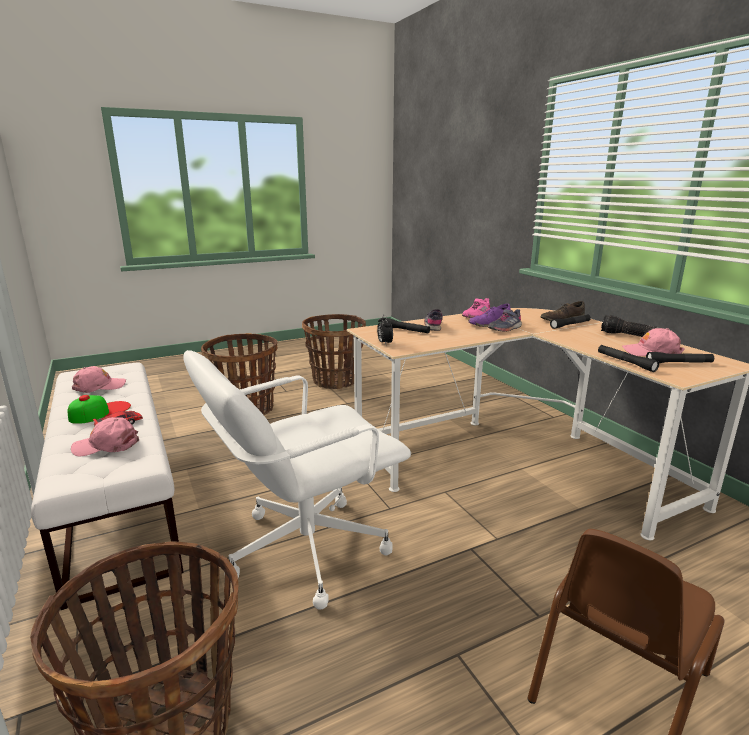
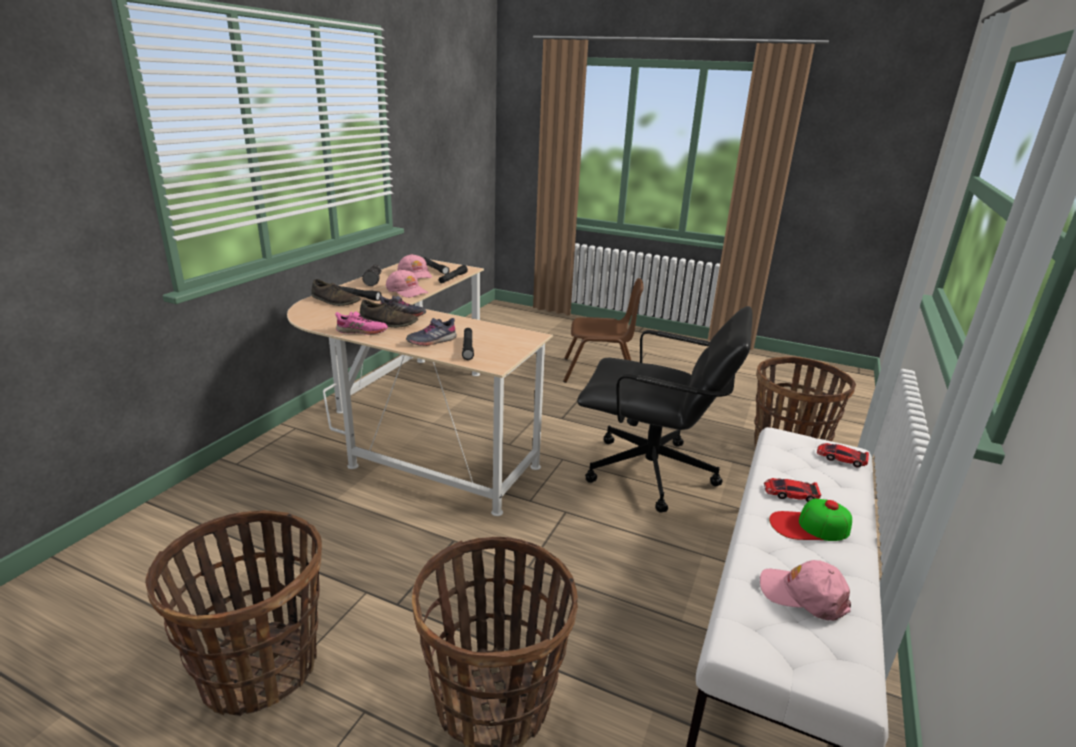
camera: 130 degrees left, 5 degrees up
pink cap [71,417,139,457] -> pink cap moved to [386,269,428,298]
white office chair [184,350,411,610] -> black office chair [577,306,753,513]
alarm clock [377,314,393,344] -> none
purple shoe [468,304,511,327] -> brown shoe [360,300,418,328]
none -> toy car [817,443,869,468]

